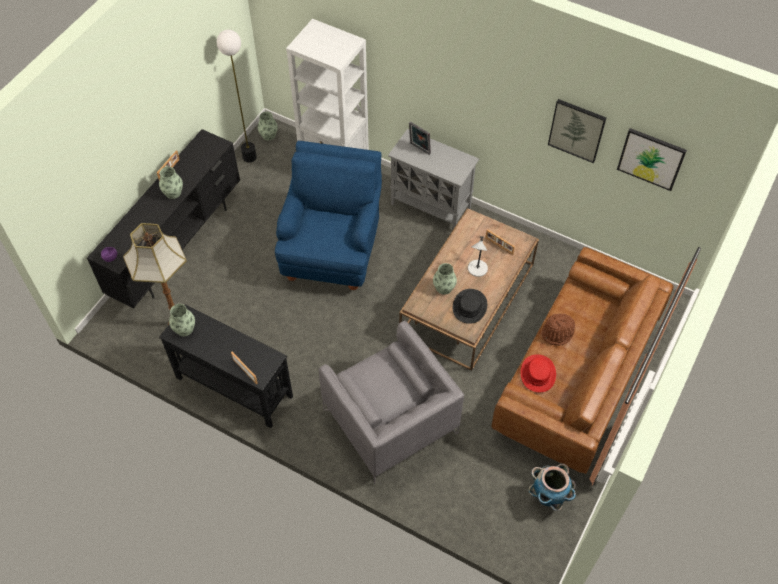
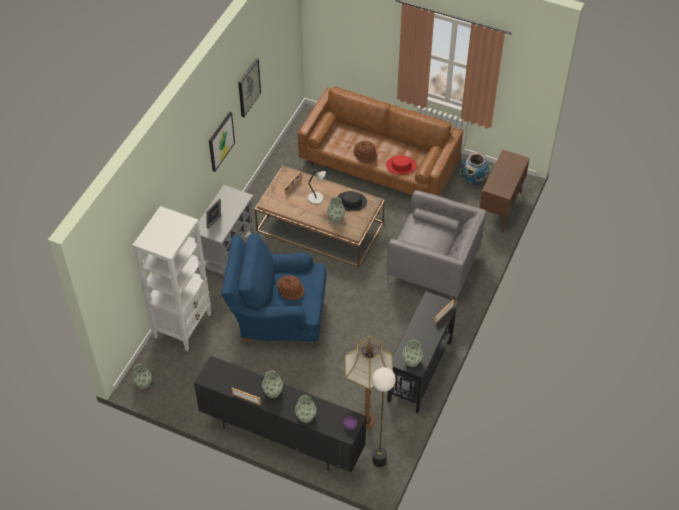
camera: 95 degrees left, 5 degrees down
floor lamp [217,30,257,163] -> floor lamp moved to [372,367,396,467]
grey armchair [319,320,464,484] -> grey armchair turned 60 degrees clockwise [387,190,486,302]
picture [617,128,687,191] -> picture moved to [209,112,235,172]
none -> brown hat [277,275,304,300]
none -> vase [295,395,316,423]
none -> brown cabinet [480,149,530,233]

